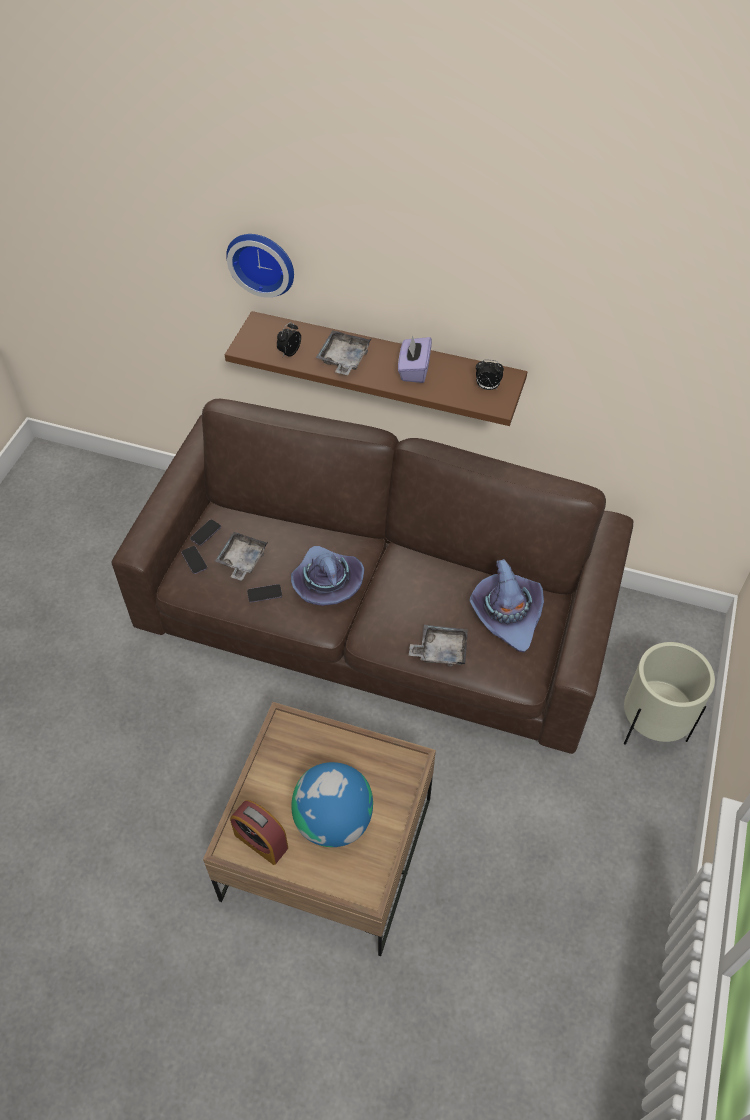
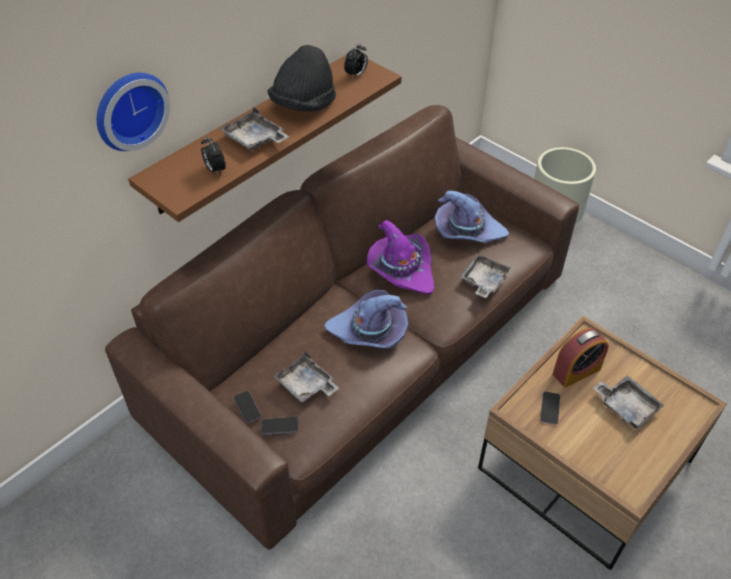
camera: 65 degrees left, 5 degrees down
alarm clock [230,800,288,865] -> alarm clock moved to [553,328,609,388]
phone [247,584,282,603] -> phone moved to [540,392,560,425]
globe [291,762,373,847] -> grey tray [593,375,664,429]
purple tissue box [398,335,432,383] -> black hat [267,45,336,112]
none -> purple hat [367,220,434,295]

